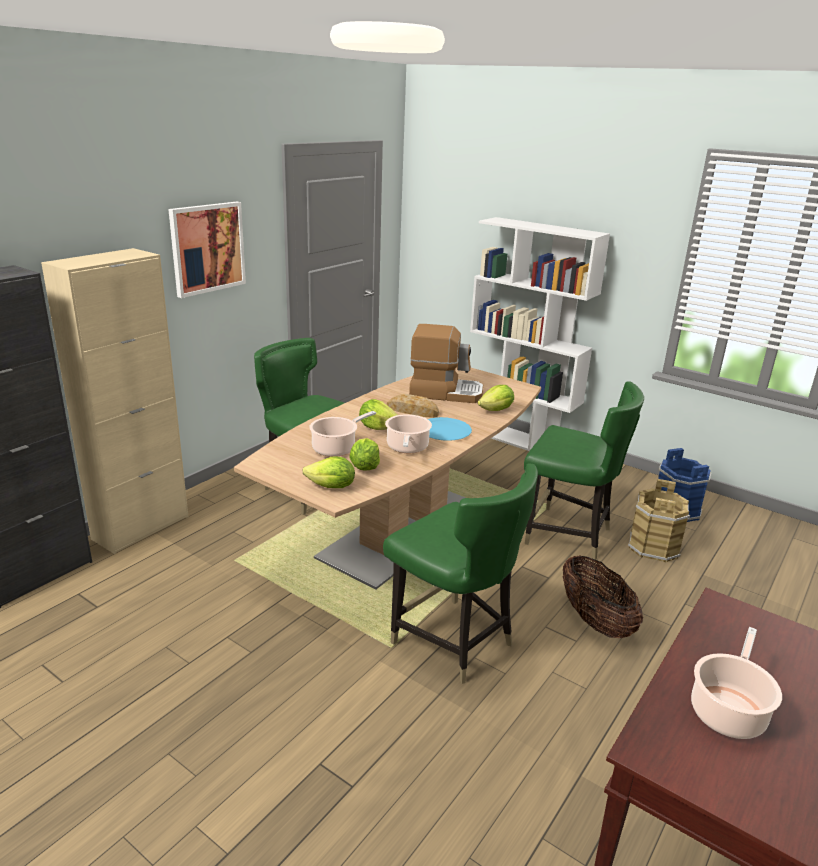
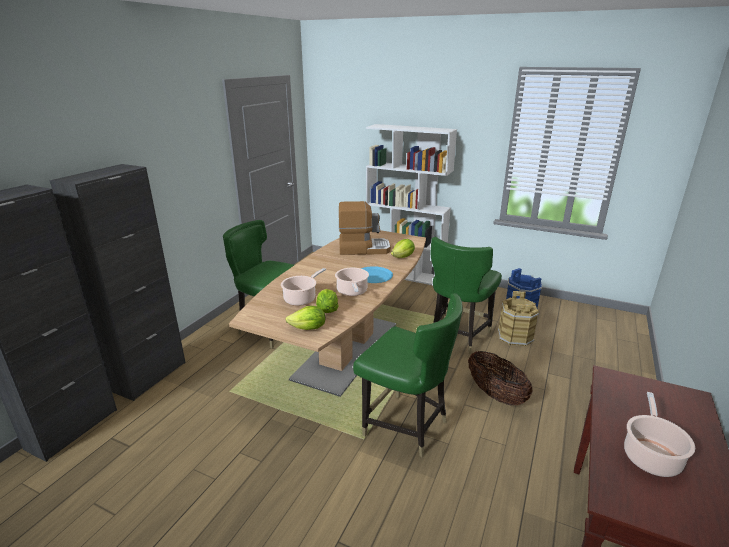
camera: 10 degrees left, 0 degrees up
beige cabinet [41,248,188,554] -> black cabinet [49,164,186,401]
picture [168,202,246,298] -> none
lettuce [359,399,397,430] -> none
bread [387,394,439,418] -> none
green chair [524,381,644,559] -> green chair turned 105 degrees clockwise [430,237,502,354]

